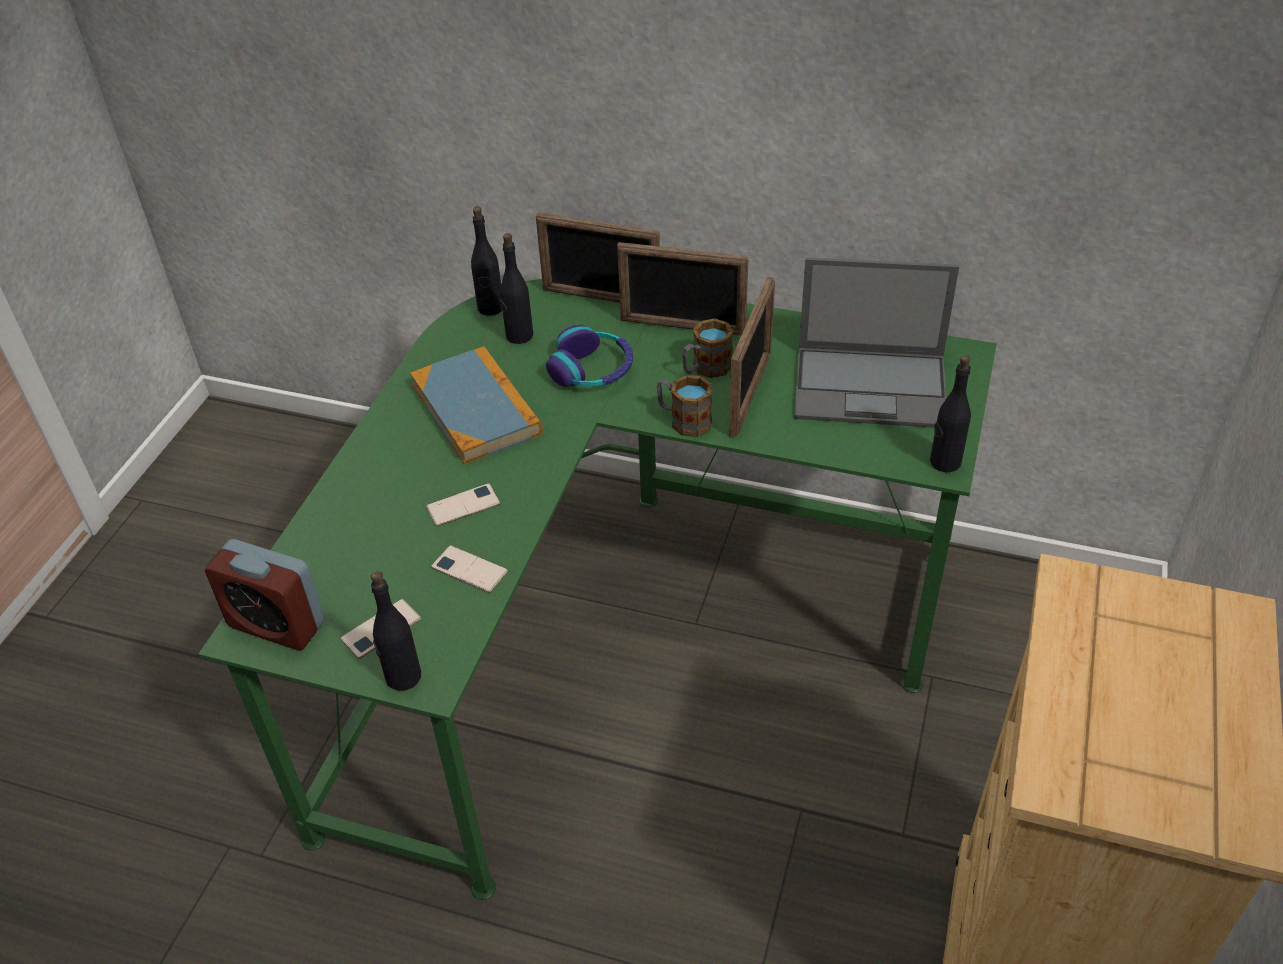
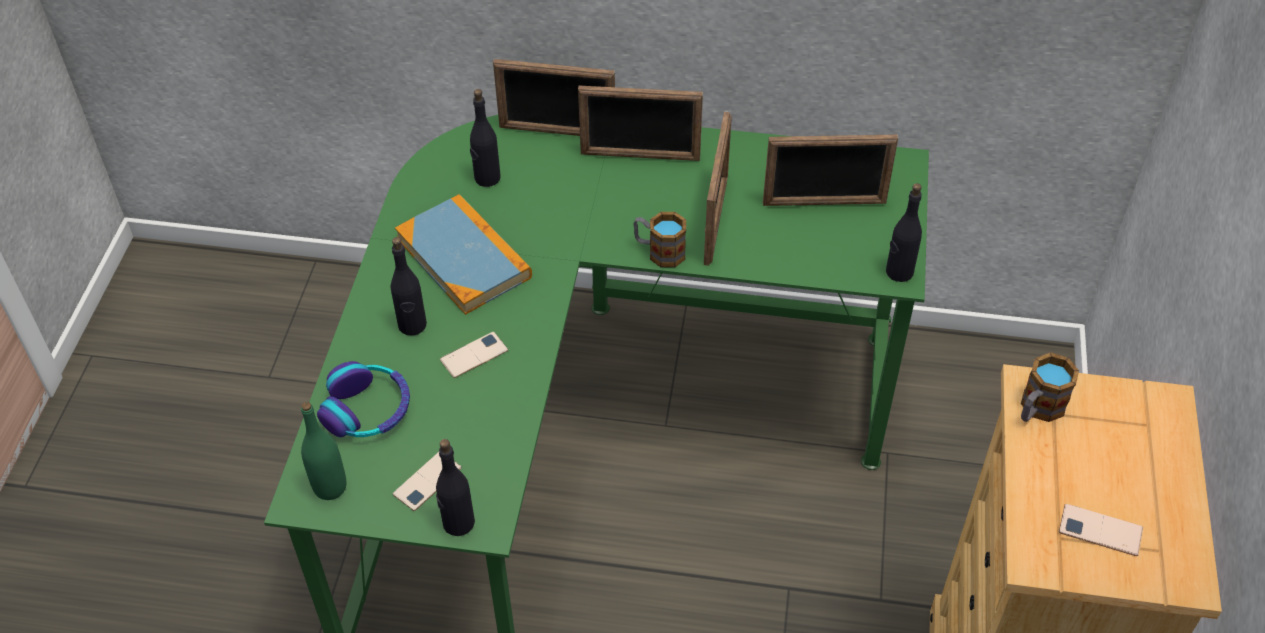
camera: 10 degrees left, 5 degrees up
alarm clock [205,539,325,650] -> green bottle [301,402,346,500]
phone [431,545,508,593] -> phone moved to [1059,504,1143,556]
black bottle [471,206,502,316] -> black bottle moved to [391,237,427,336]
headphones [546,325,633,387] -> headphones moved to [317,361,410,437]
mug [682,318,733,378] -> mug moved to [1021,353,1079,422]
laptop [794,258,959,428] -> picture frame [763,135,898,206]

